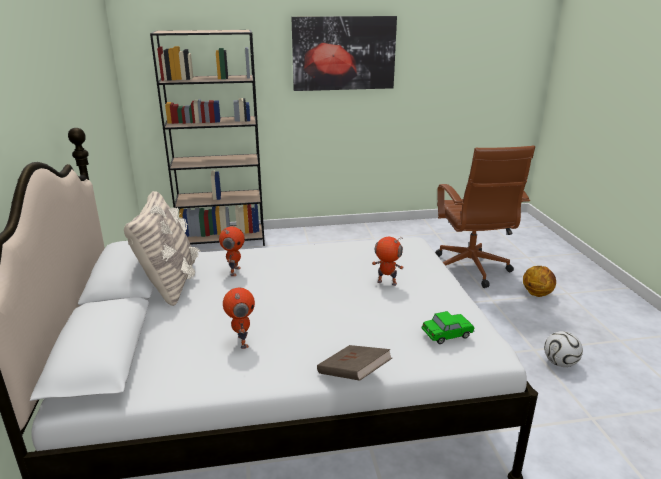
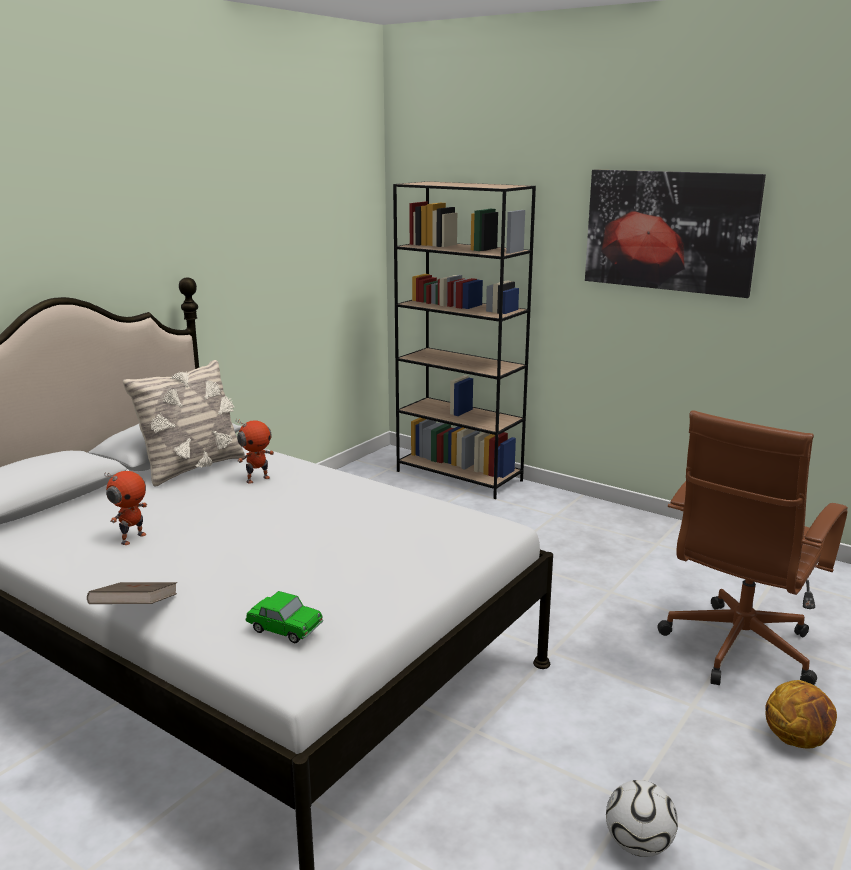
camera: 45 degrees right, 5 degrees down
toy robot [372,237,404,286] -> none

